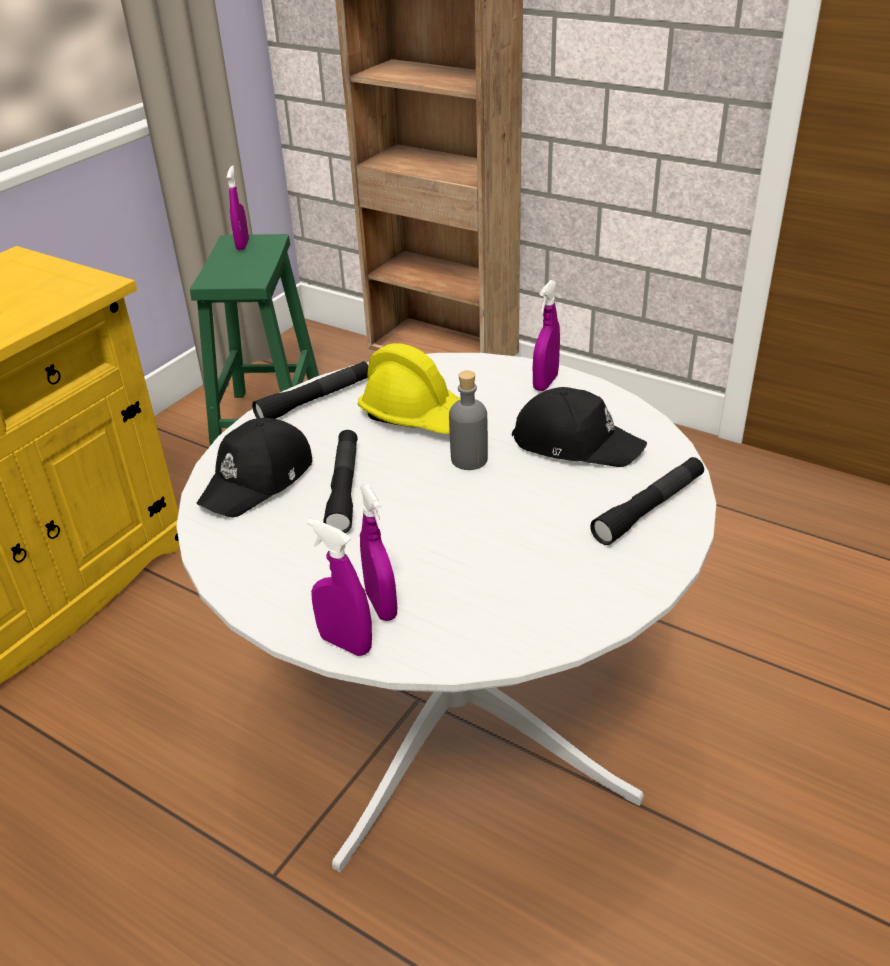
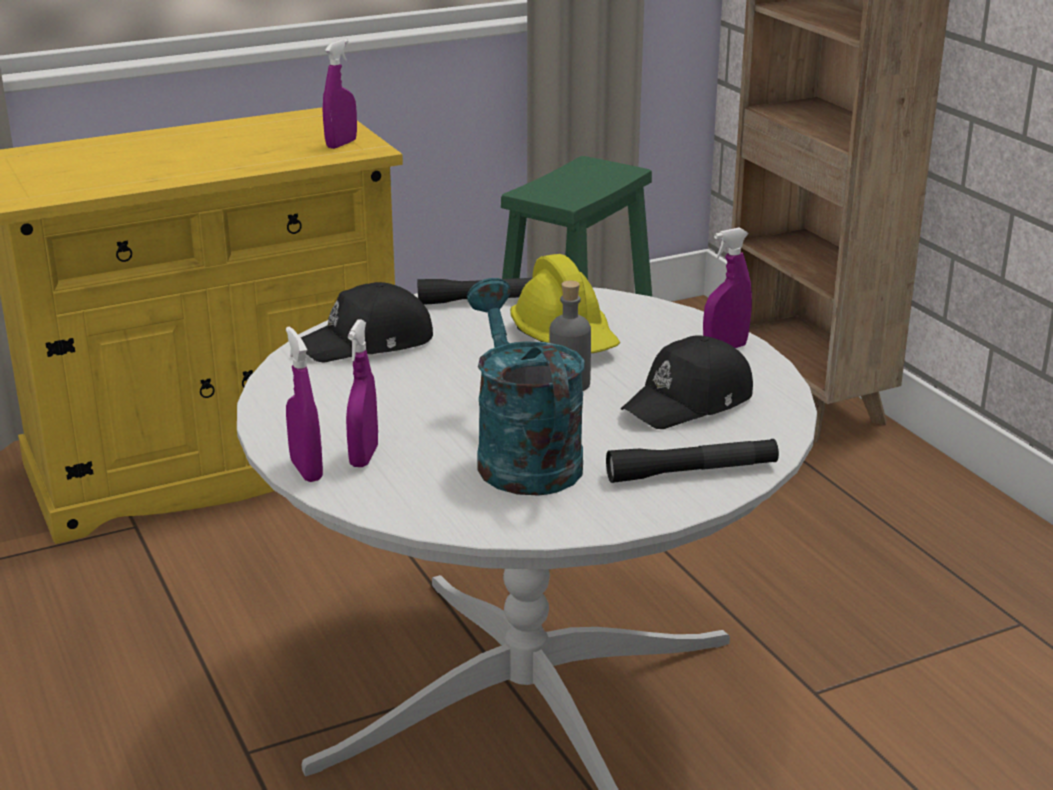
camera: 30 degrees right, 10 degrees down
purple spray bottle [227,166,249,250] -> purple spray bottle moved to [323,39,357,149]
black flashlight [323,430,358,533] -> none
black cap [512,387,647,467] -> black cap turned 90 degrees clockwise [621,335,753,429]
none -> turquoise watering can [467,278,585,496]

